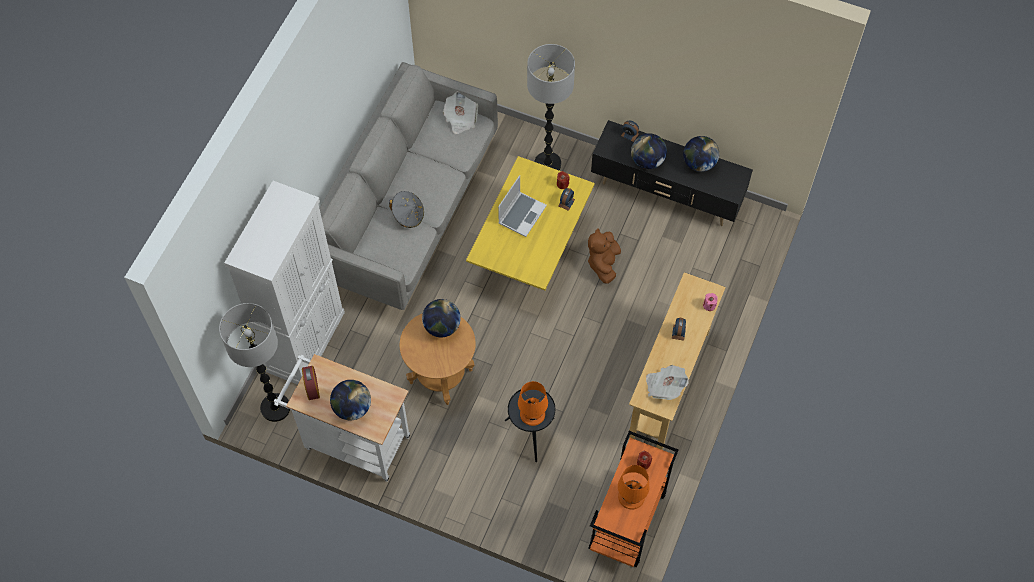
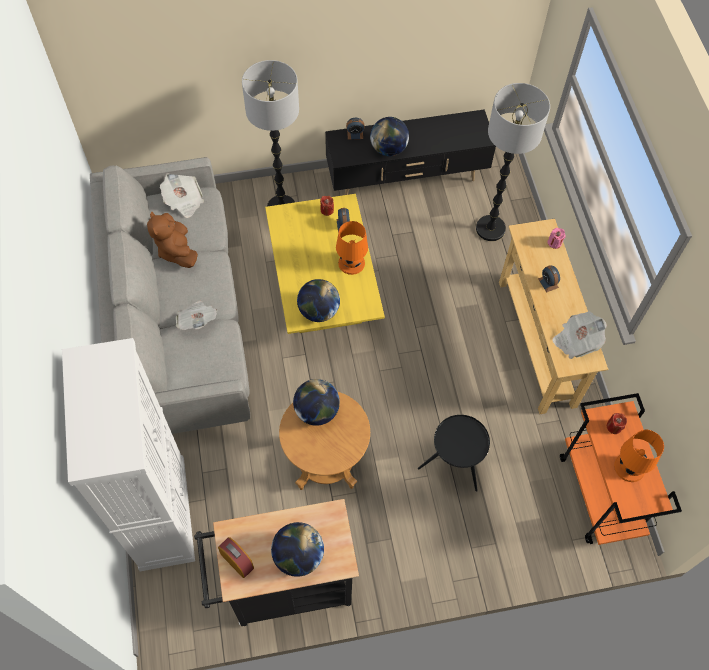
camera: 35 degrees left, 0 degrees up
floor lamp [219,303,290,422] -> floor lamp moved to [476,83,550,241]
white cart [274,354,410,482] -> black cart [194,499,359,626]
grey hat [389,191,424,228] -> newspaper [176,301,218,330]
laptop [498,175,547,237] -> none
orange table lamp [518,381,548,426] -> orange table lamp moved to [336,221,368,275]
brown plush toy [588,228,621,284] -> brown plush toy moved to [147,211,198,268]
globe [683,136,719,172] -> globe moved to [297,279,340,322]

